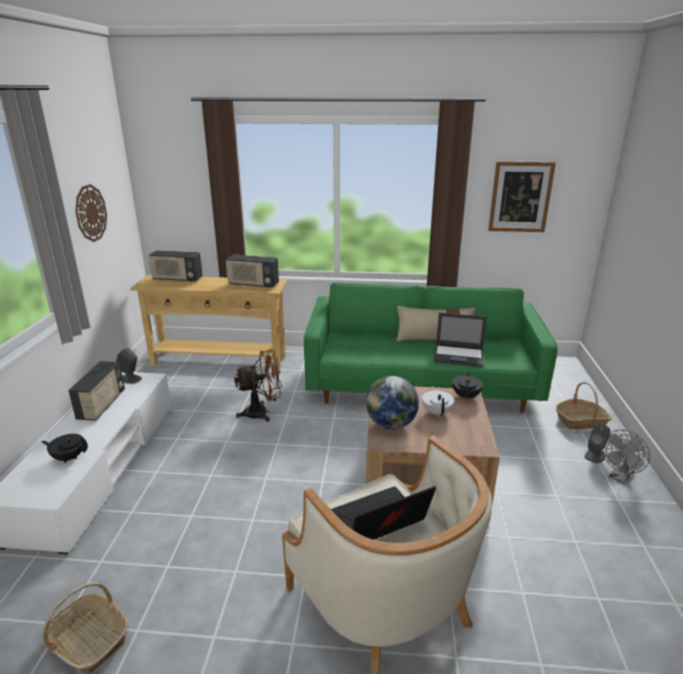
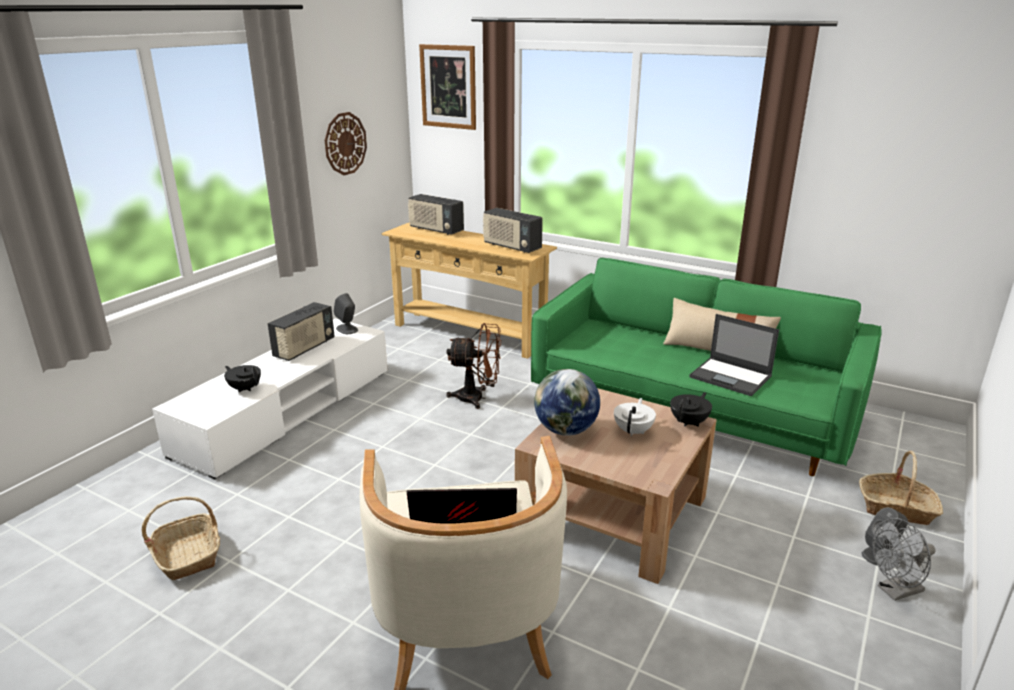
camera: 25 degrees right, 0 degrees up
picture [488,161,556,232] -> picture moved to [419,44,476,130]

